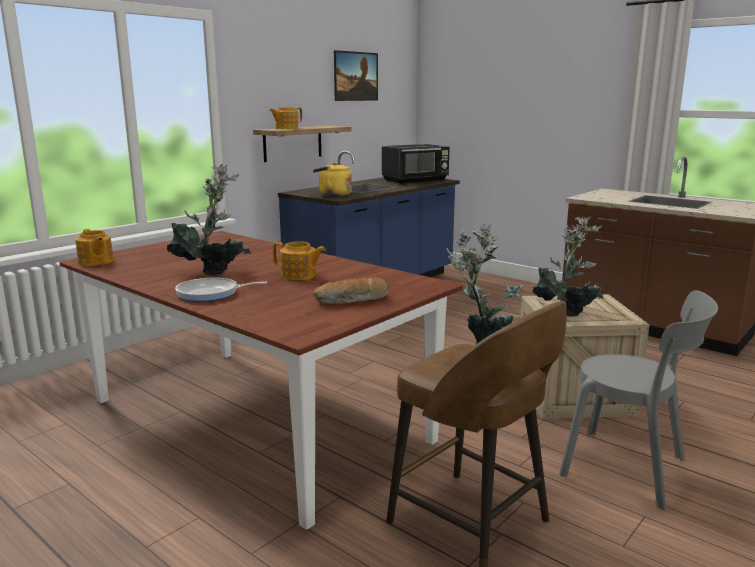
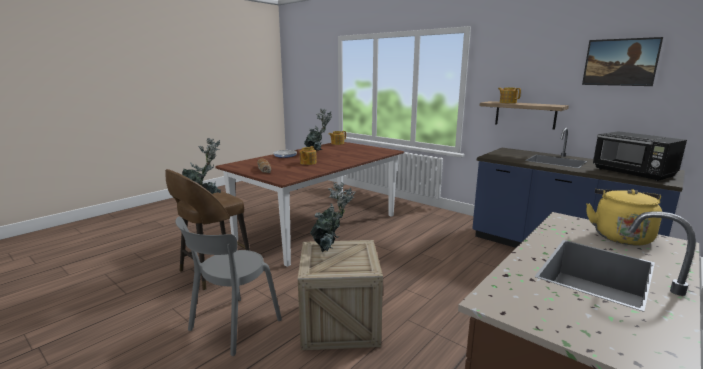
camera: 90 degrees right, 0 degrees up
yellow kettle [313,162,352,197] -> yellow kettle moved to [586,189,662,246]

